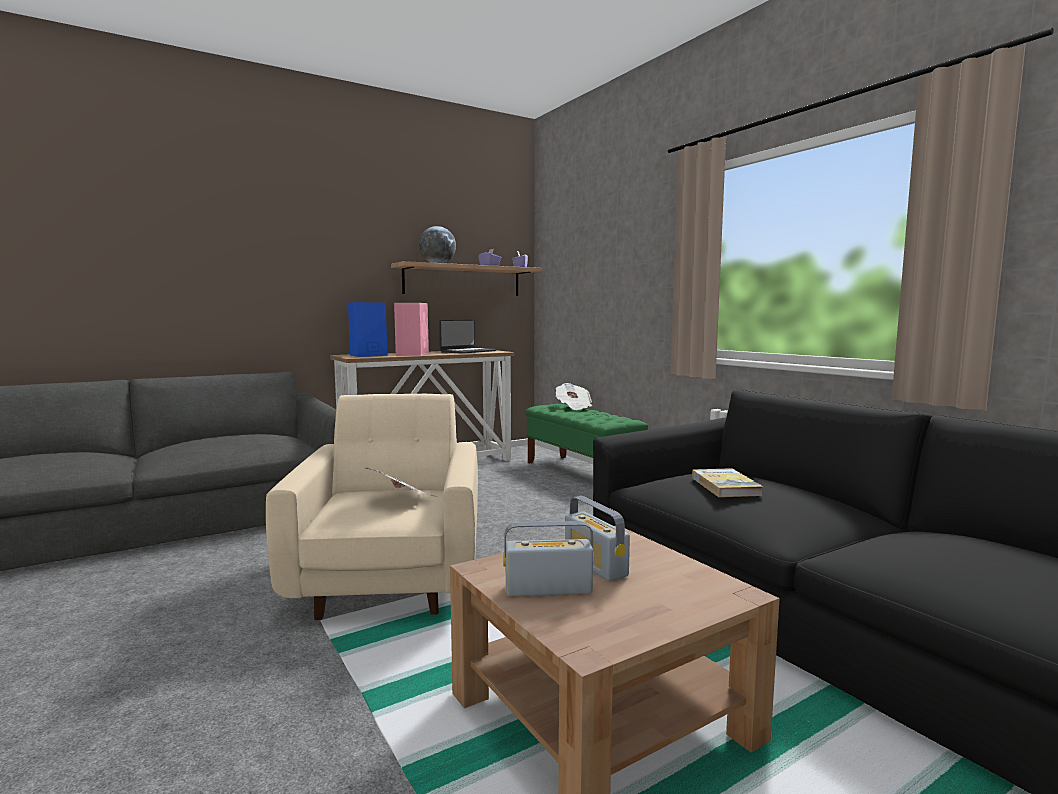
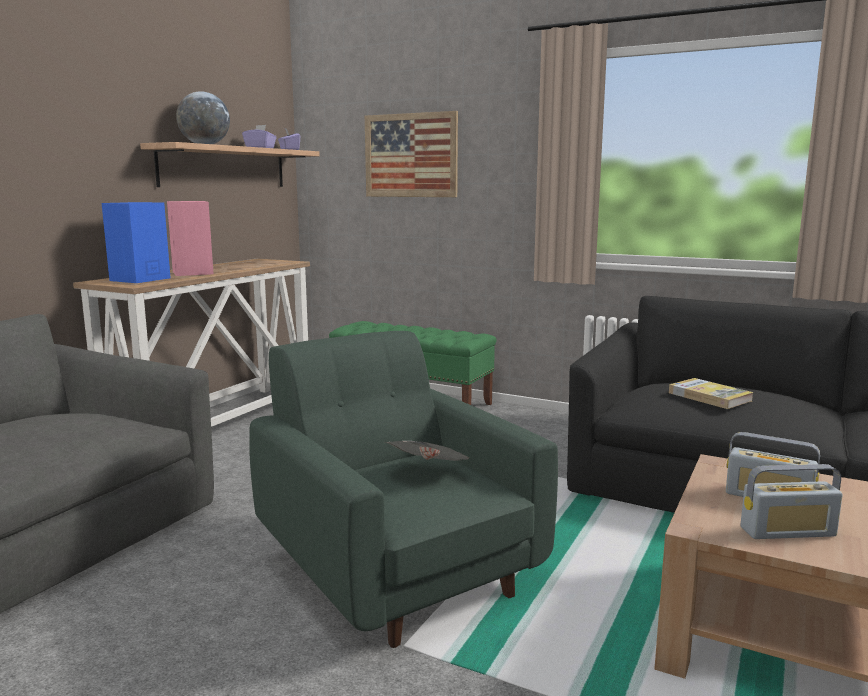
camera: 30 degrees left, 5 degrees up
beige armchair [266,394,478,620] -> green armchair [249,331,558,648]
laptop [439,320,496,354] -> none
radio [503,521,594,596] -> radio turned 150 degrees counterclockwise [740,464,843,539]
newspaper [556,383,592,410] -> none
none -> picture [365,111,458,197]

